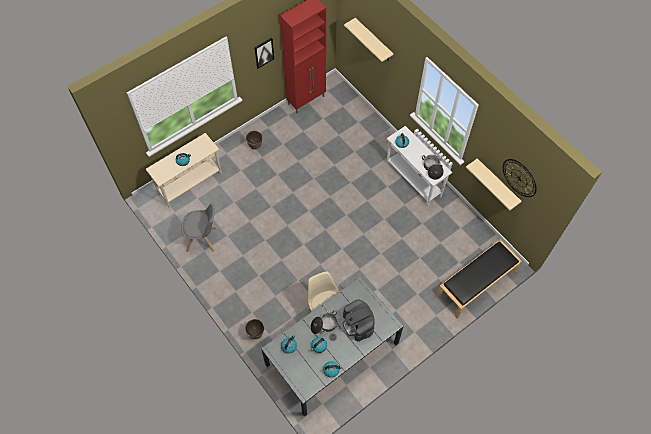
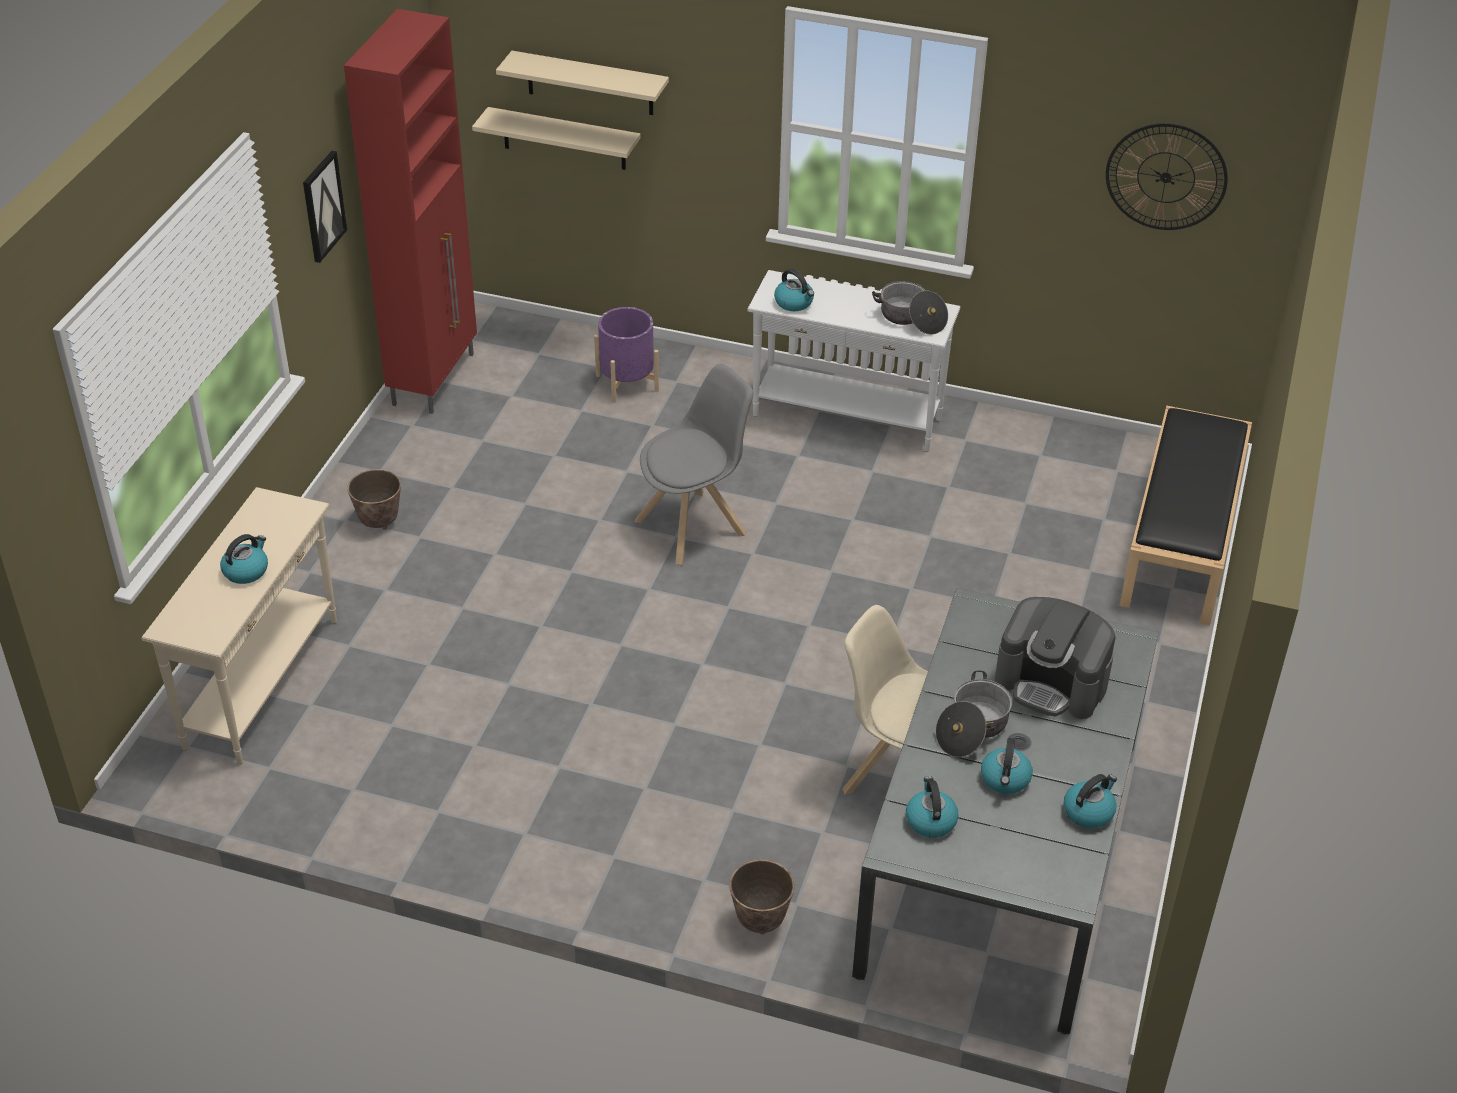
camera: 35 degrees left, 20 degrees down
grey chair [181,203,217,252] -> grey chair moved to [634,364,753,565]
beige shelf [466,158,522,210] -> beige shelf moved to [472,107,641,170]
none -> purple planter [594,307,659,403]

